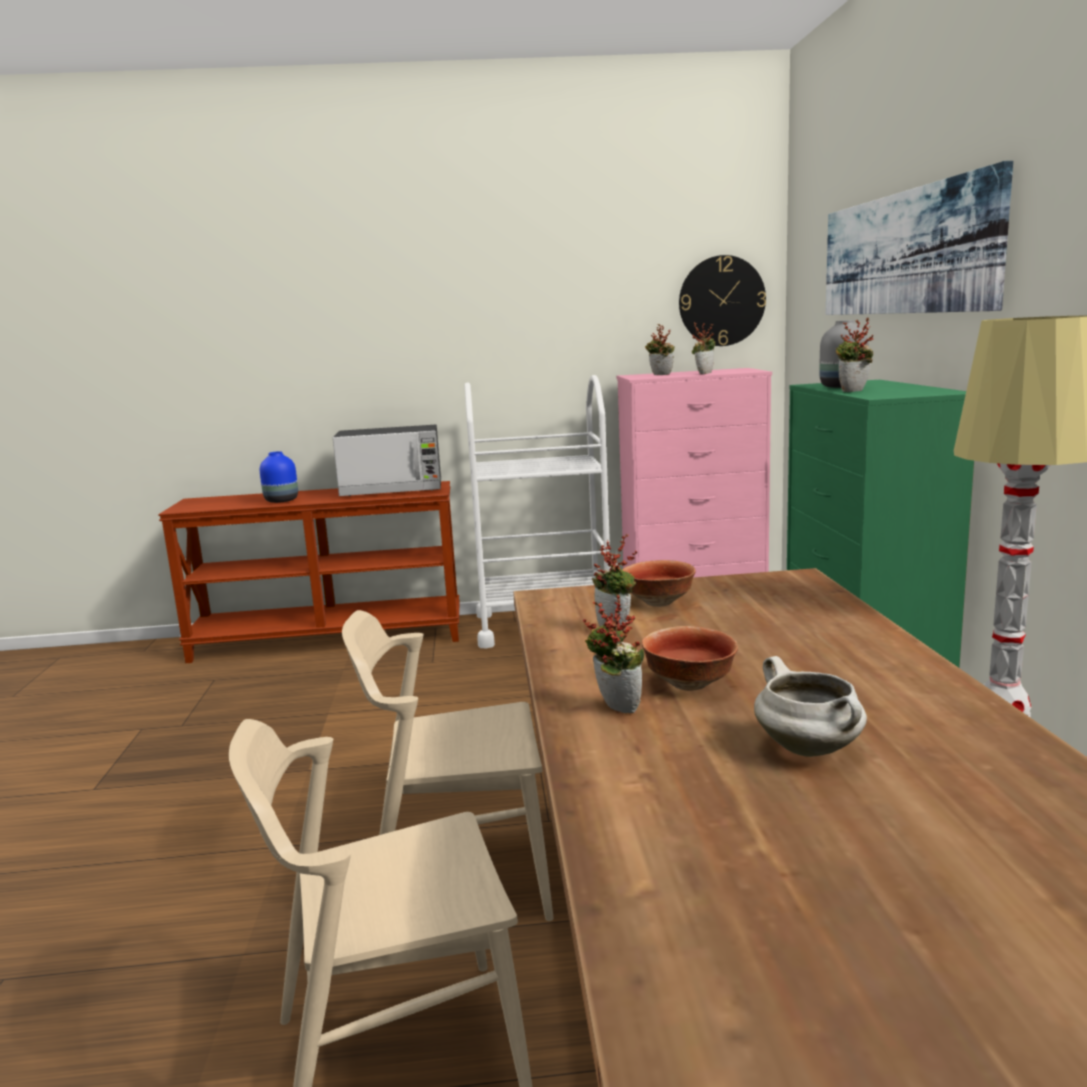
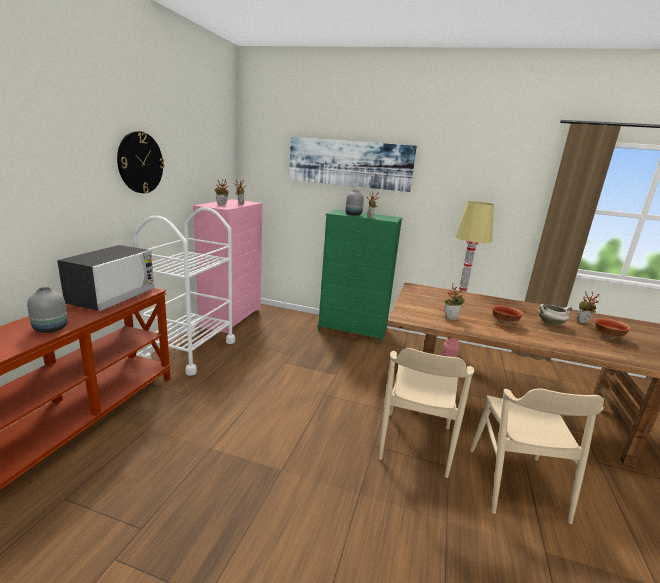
camera: 70 degrees left, 5 degrees up
blue vase [260,451,298,503] -> grey vase [27,287,68,333]
potted plant [583,595,644,713] -> potted plant moved to [577,292,600,323]
bowl [622,560,696,607] -> bowl moved to [595,318,631,339]
wall clock [679,255,766,346] -> wall clock moved to [117,131,165,193]

